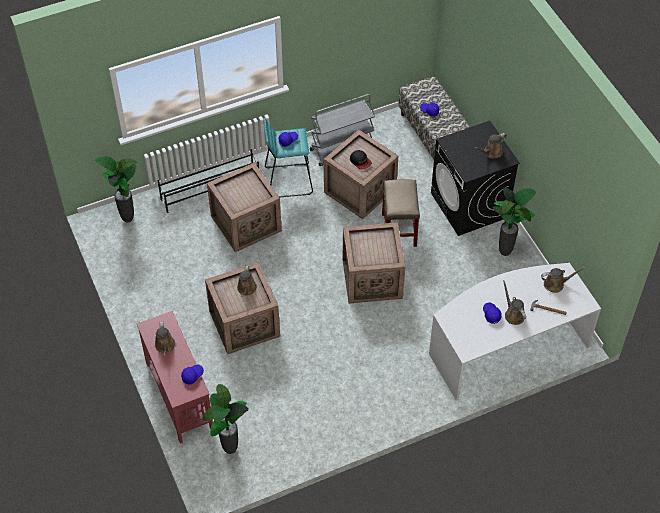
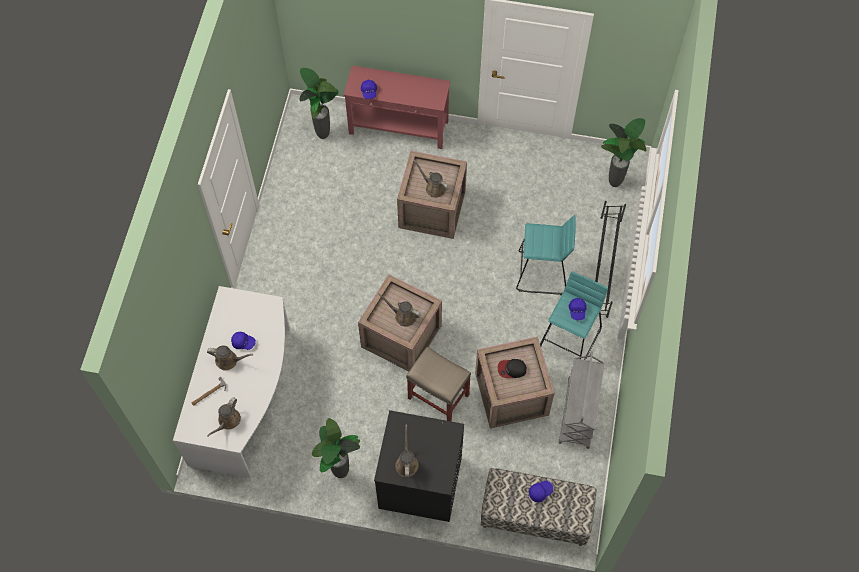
camera: 125 degrees right, 10 degrees up
brown watering can [155,322,175,356] -> brown watering can moved to [378,293,421,327]
crate [207,163,282,252] -> turquoise stool [516,215,576,295]

